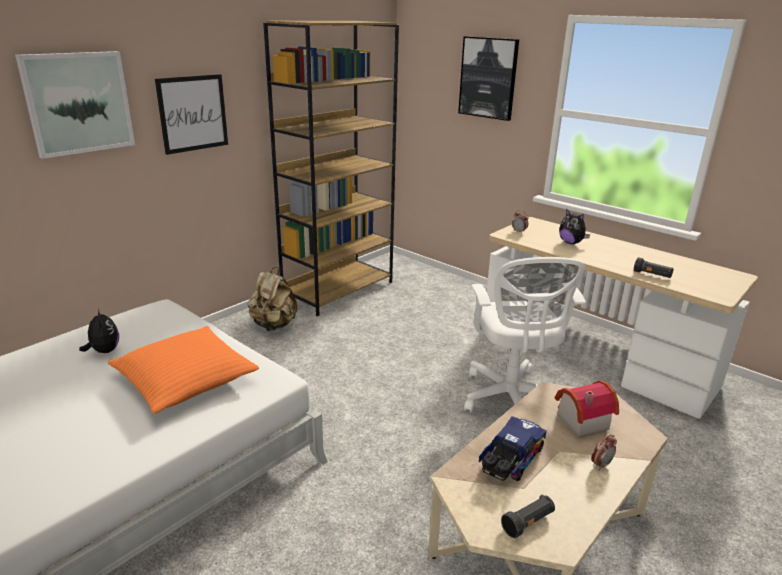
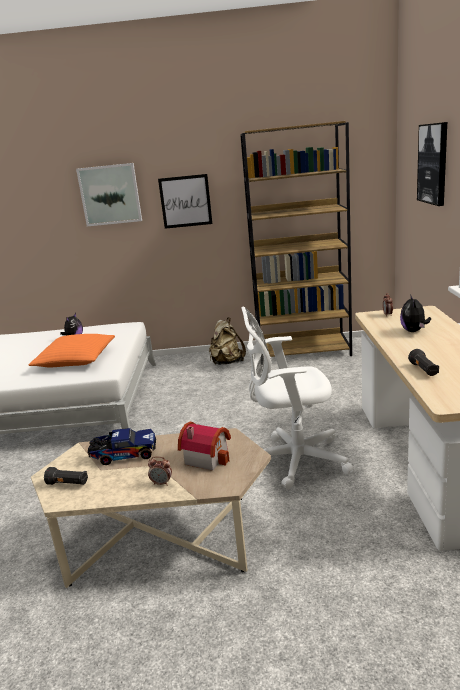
camera: 50 degrees right, 5 degrees down
white office chair [464,257,586,412] -> white office chair turned 45 degrees clockwise [241,307,354,489]

